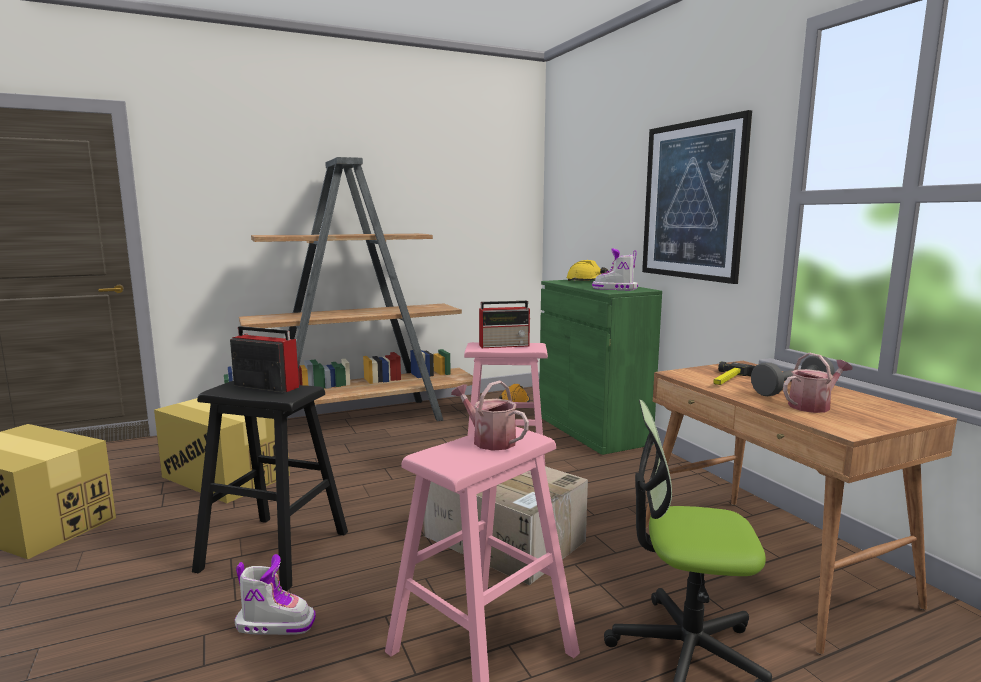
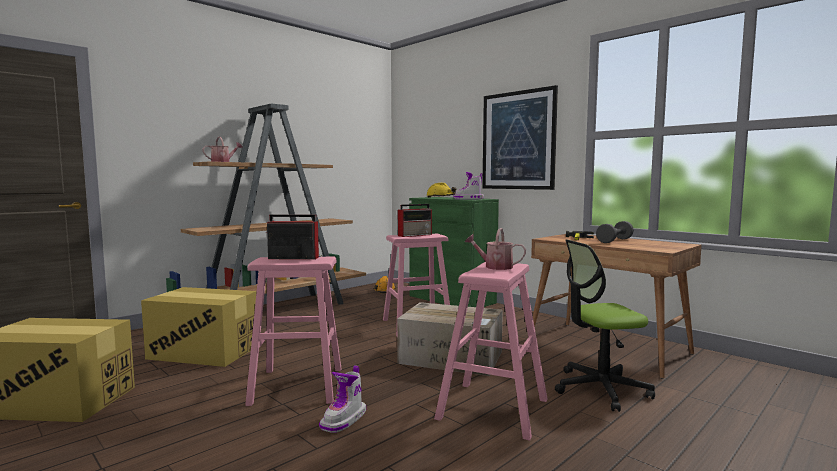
camera: 20 degrees left, 5 degrees down
black stool [192,381,348,591] -> pink stool [245,256,342,406]
boot [235,554,315,635] -> boot turned 135 degrees clockwise [319,365,366,433]
watering can [783,353,852,413] -> watering can moved to [203,137,243,162]

